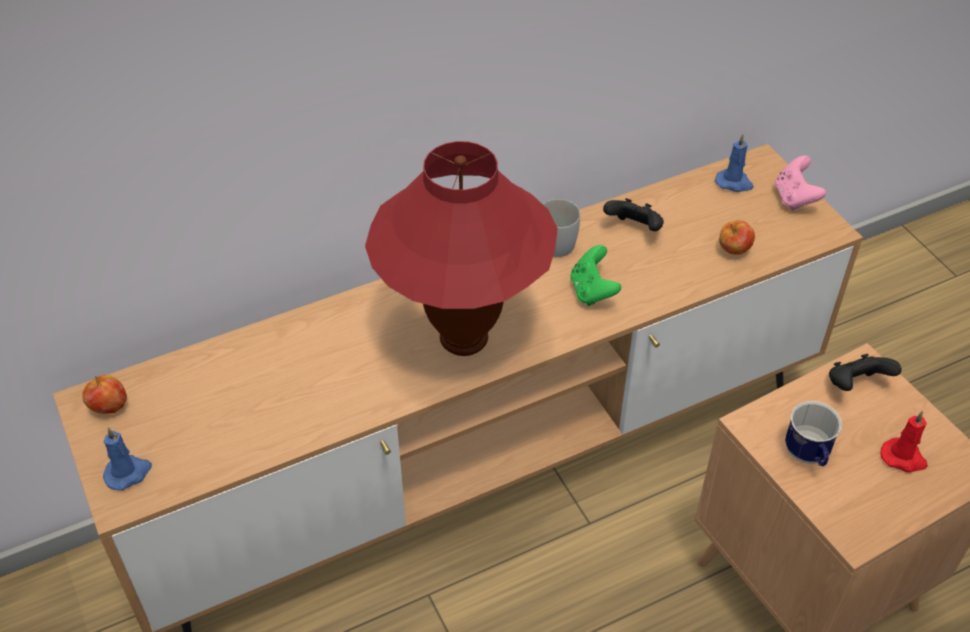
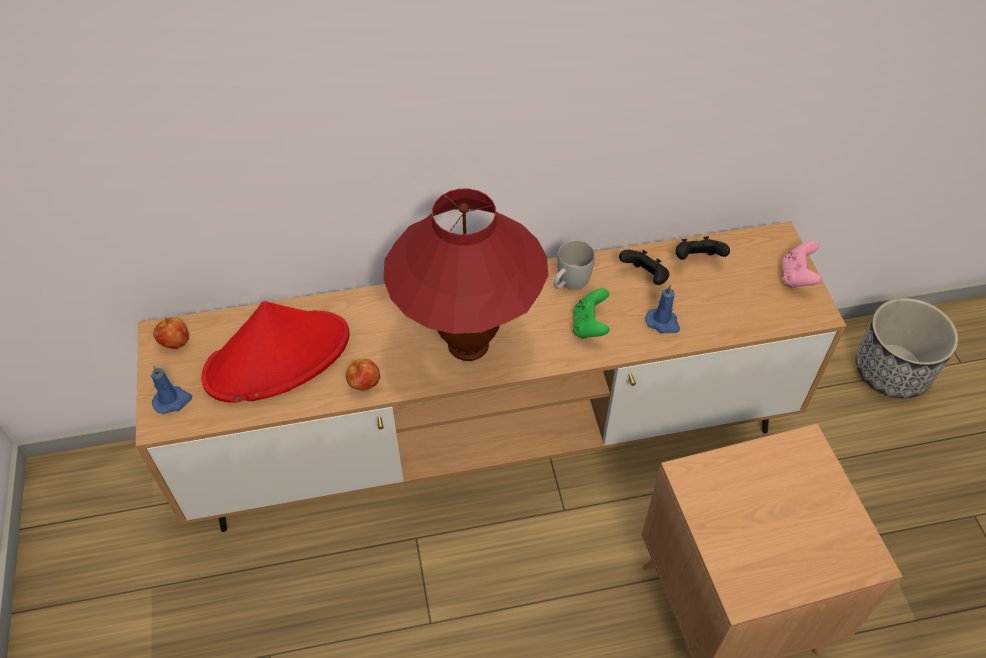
camera: 15 degrees right, 5 degrees up
blue candle [715,134,754,192] -> blue candle moved to [646,285,680,333]
apple [719,220,755,255] -> apple moved to [346,359,380,391]
mug [785,401,842,466] -> none
black game controller [829,354,902,391] -> black game controller moved to [676,236,730,260]
red candle [880,411,928,472] -> none
none -> red hat [201,301,350,403]
none -> planter [856,298,959,398]

